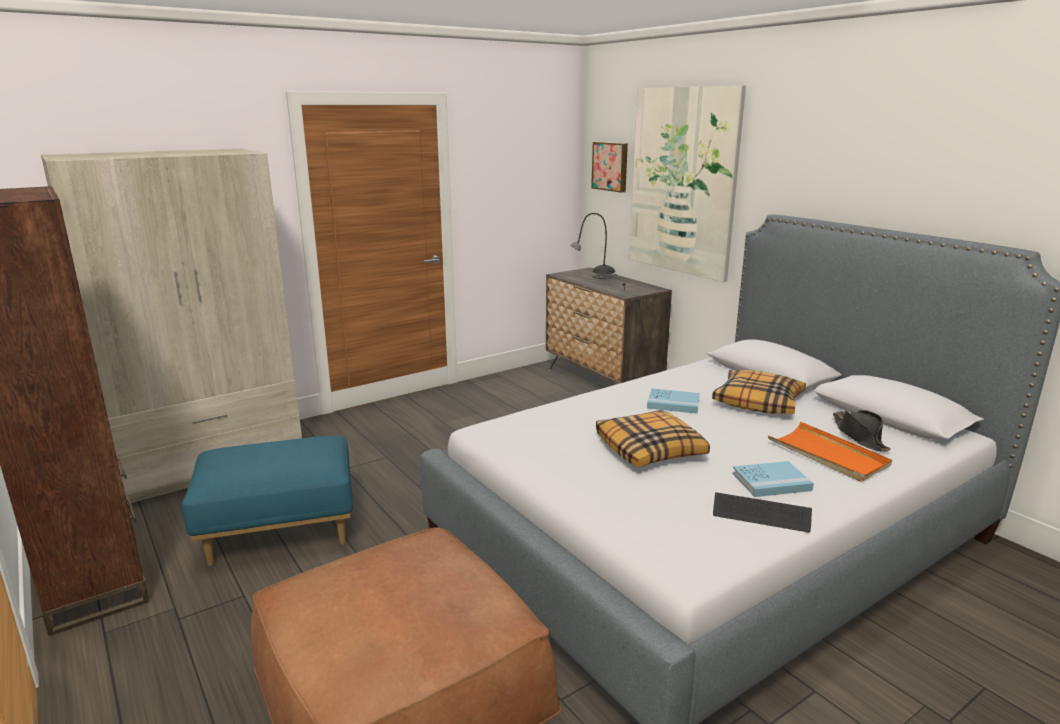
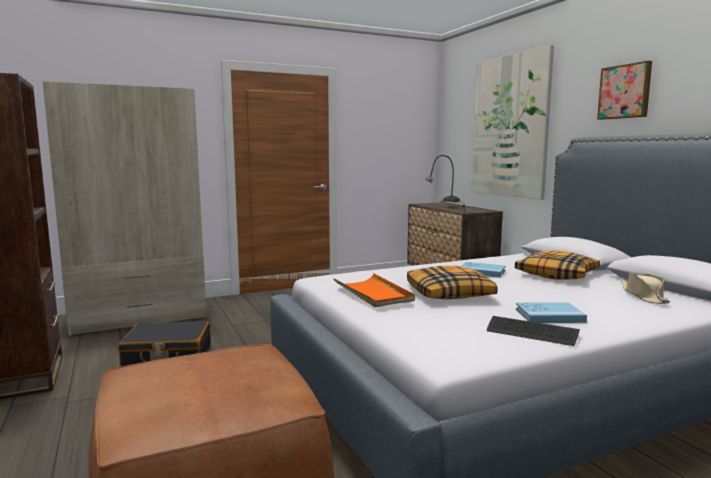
camera: 10 degrees right, 10 degrees down
blue ottoman [182,436,353,566] -> black suitcase [118,321,211,367]
picture [591,142,628,193] -> picture moved to [597,61,652,120]
orange tray [768,422,892,482] -> orange tray moved to [333,273,415,307]
black hat [833,410,891,452] -> beige hat [621,272,670,304]

